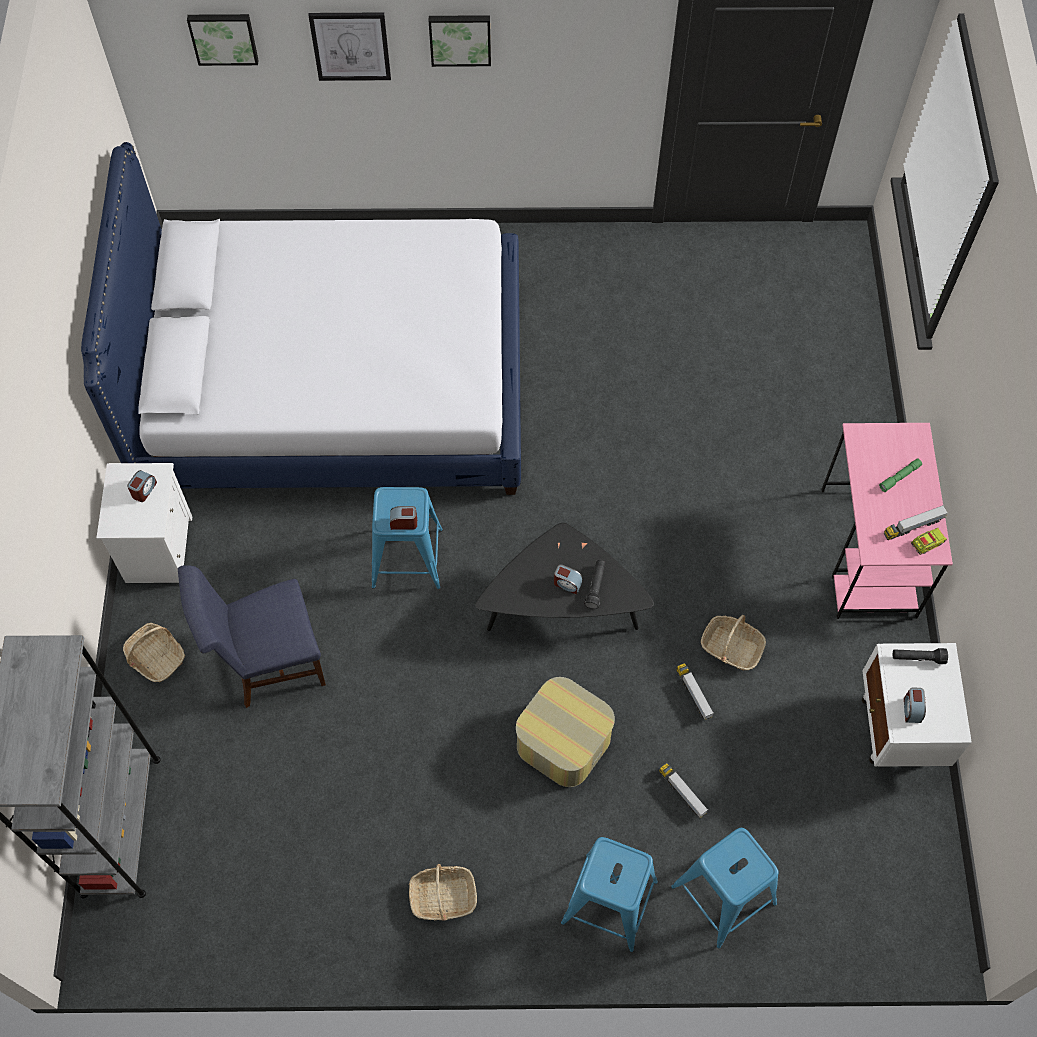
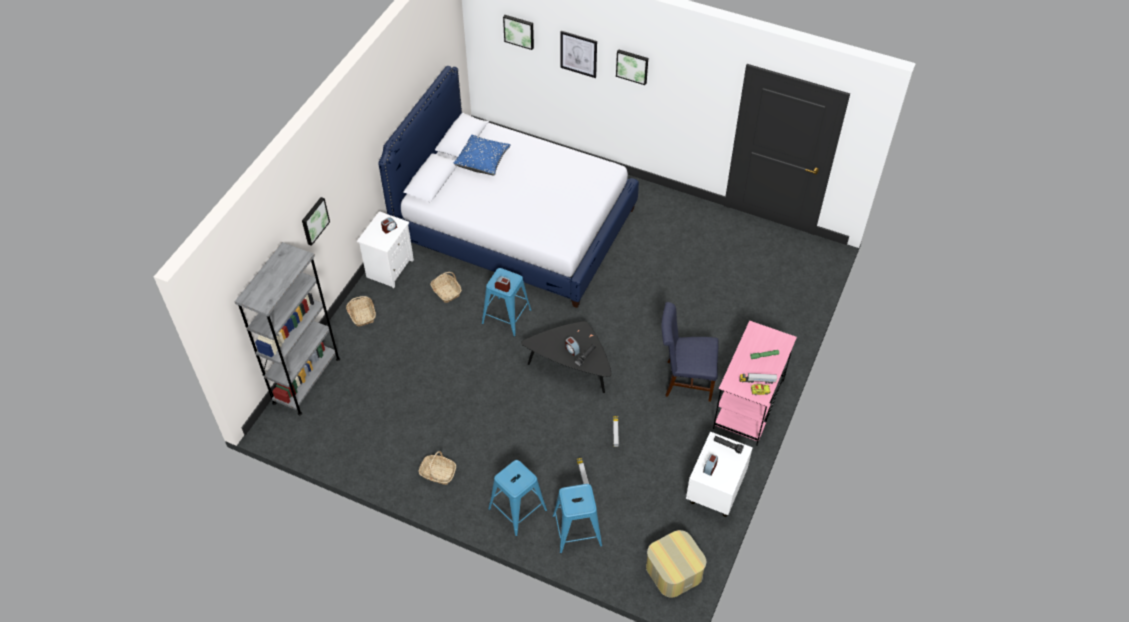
camera: 25 degrees right, 10 degrees down
blue chair [178,565,326,708] -> blue chair moved to [661,302,718,402]
ottoman [516,677,615,787] -> ottoman moved to [646,530,706,598]
basket [701,615,766,670] -> basket moved to [430,272,462,303]
none -> picture [302,197,330,246]
none -> blue pillow [454,135,511,176]

